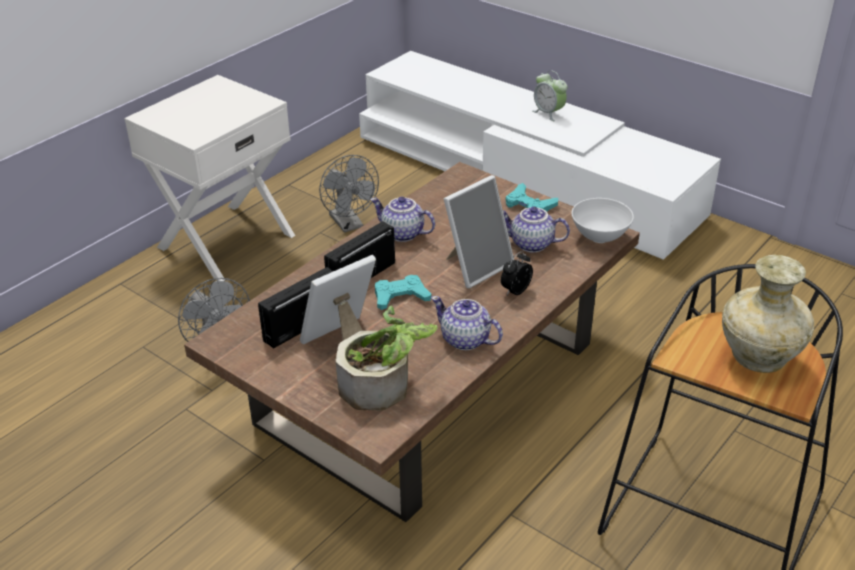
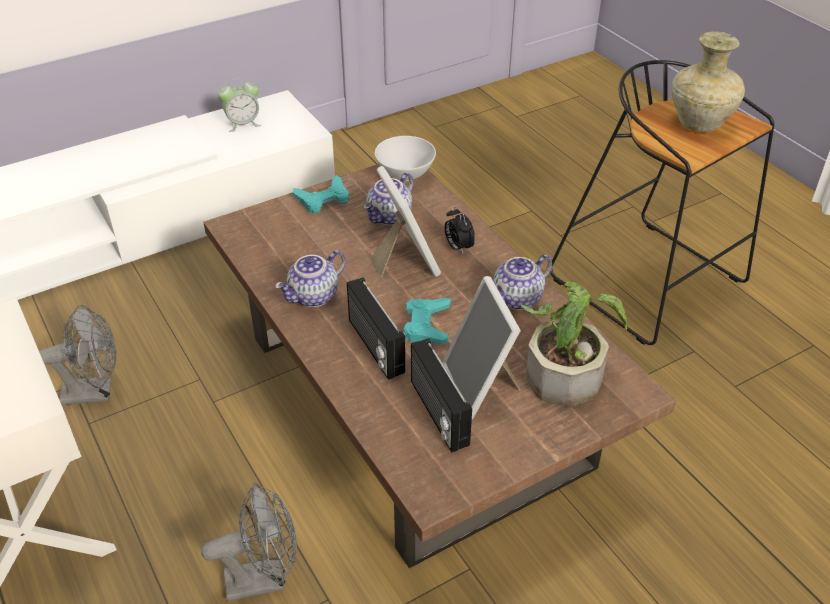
camera: 70 degrees left, 5 degrees up
alarm clock [532,70,567,121] -> alarm clock moved to [218,78,262,132]

